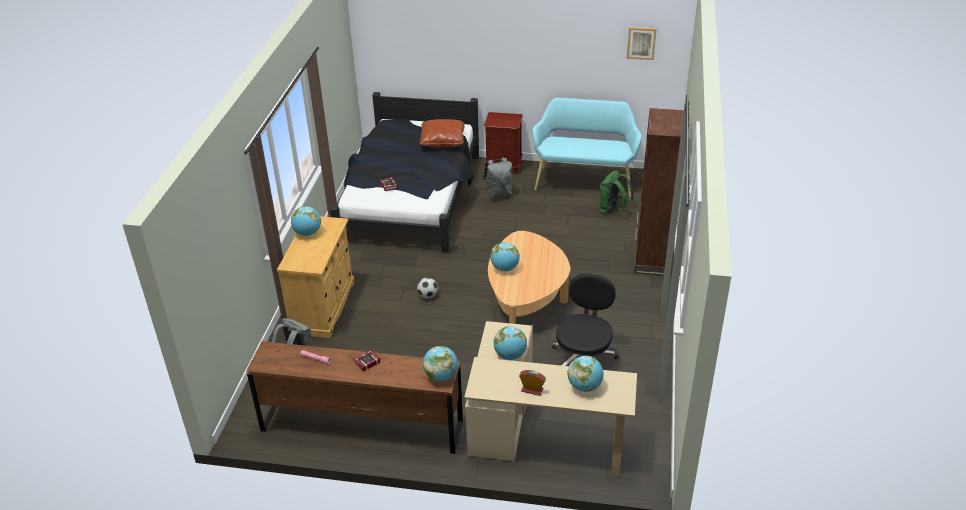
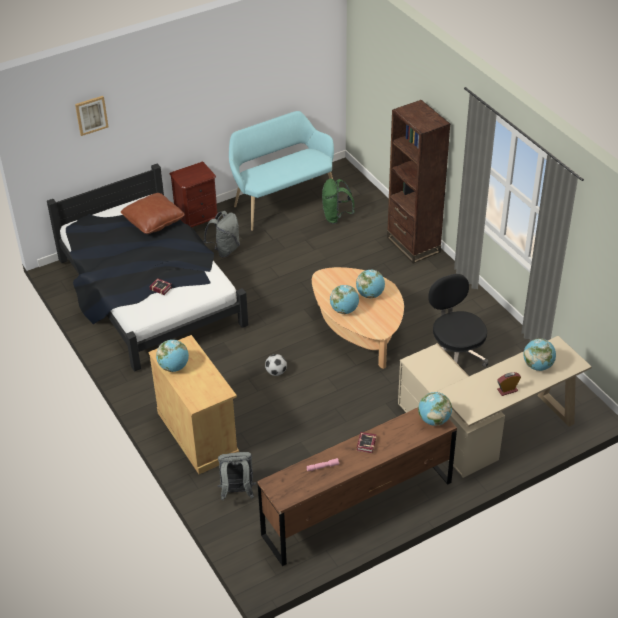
camera: 40 degrees left, 5 degrees up
globe [494,326,527,360] -> globe moved to [356,270,385,298]
picture [627,27,657,60] -> picture moved to [75,96,108,136]

